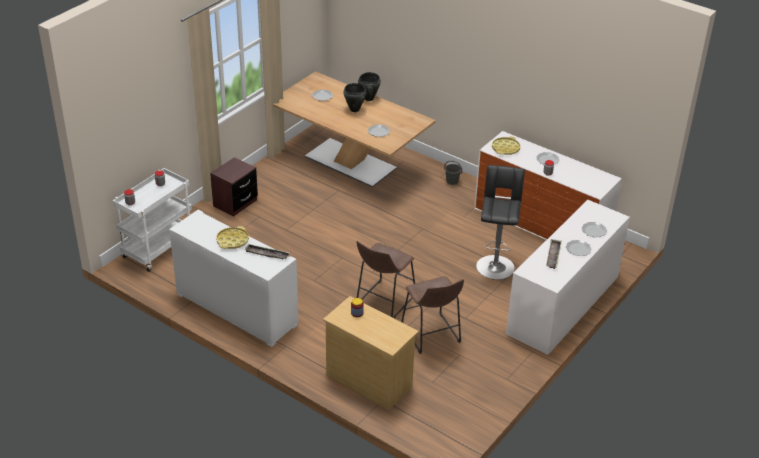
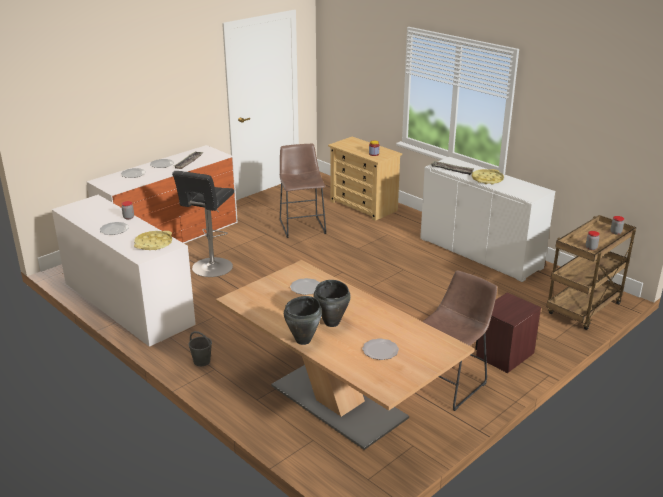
camera: 170 degrees left, 10 degrees down
white cart [113,168,192,272] -> brown cart [546,215,637,330]
brown stool [357,241,415,319] -> brown stool moved to [422,270,497,411]

